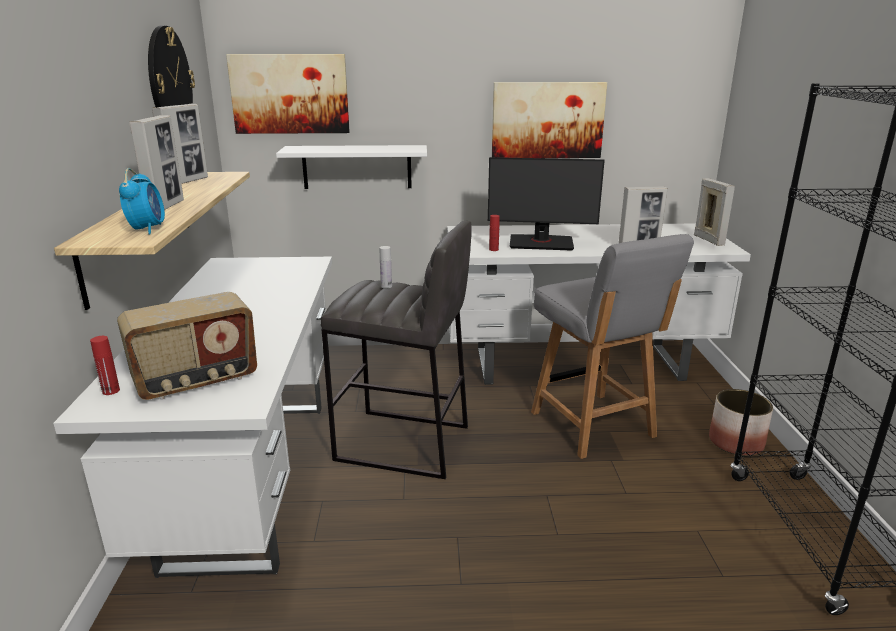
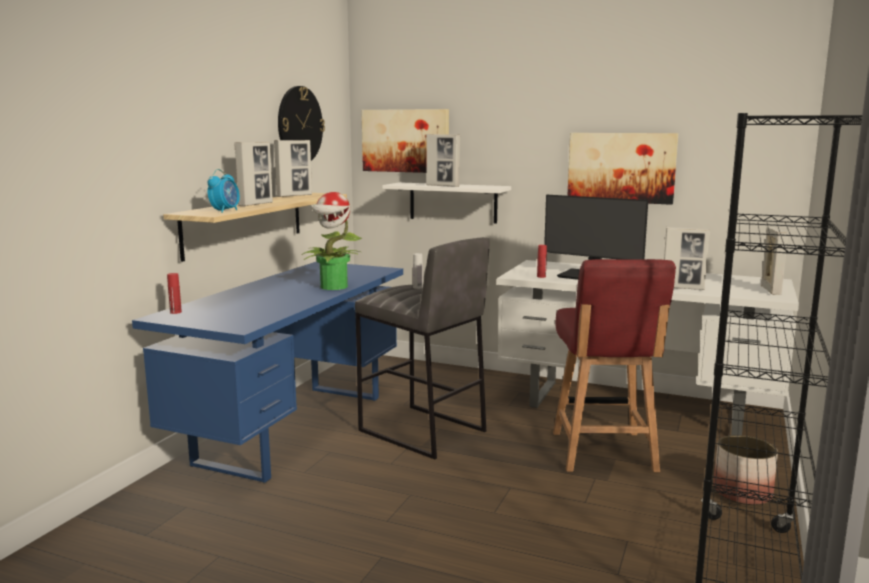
camera: 25 degrees right, 10 degrees down
white desk [53,257,332,578] -> blue desk [132,261,403,483]
radio [117,292,257,400] -> none
grey chair [531,234,694,459] -> red chair [553,259,676,472]
none -> potted plant [302,192,362,290]
none -> picture frame [427,134,460,187]

